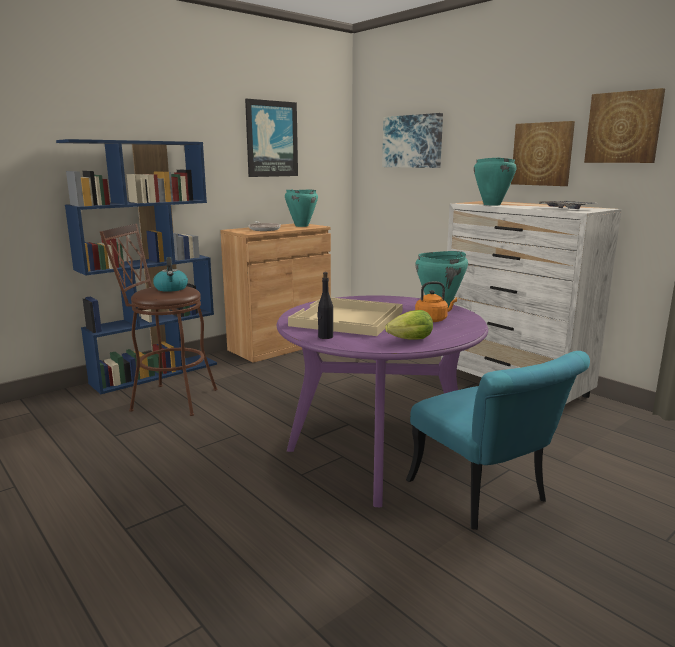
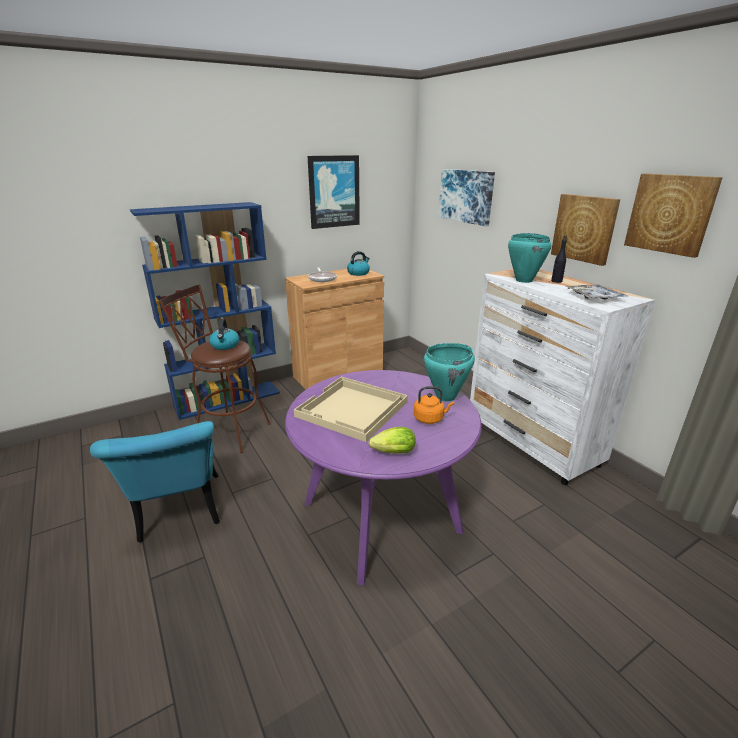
camera: 10 degrees right, 10 degrees up
turquoise cooking pot [285,189,318,227] -> kettle [347,251,370,276]
black bottle [317,272,333,339] -> black bottle moved to [551,235,567,283]
turquoise chair [406,351,590,530] -> turquoise chair moved to [90,421,220,543]

